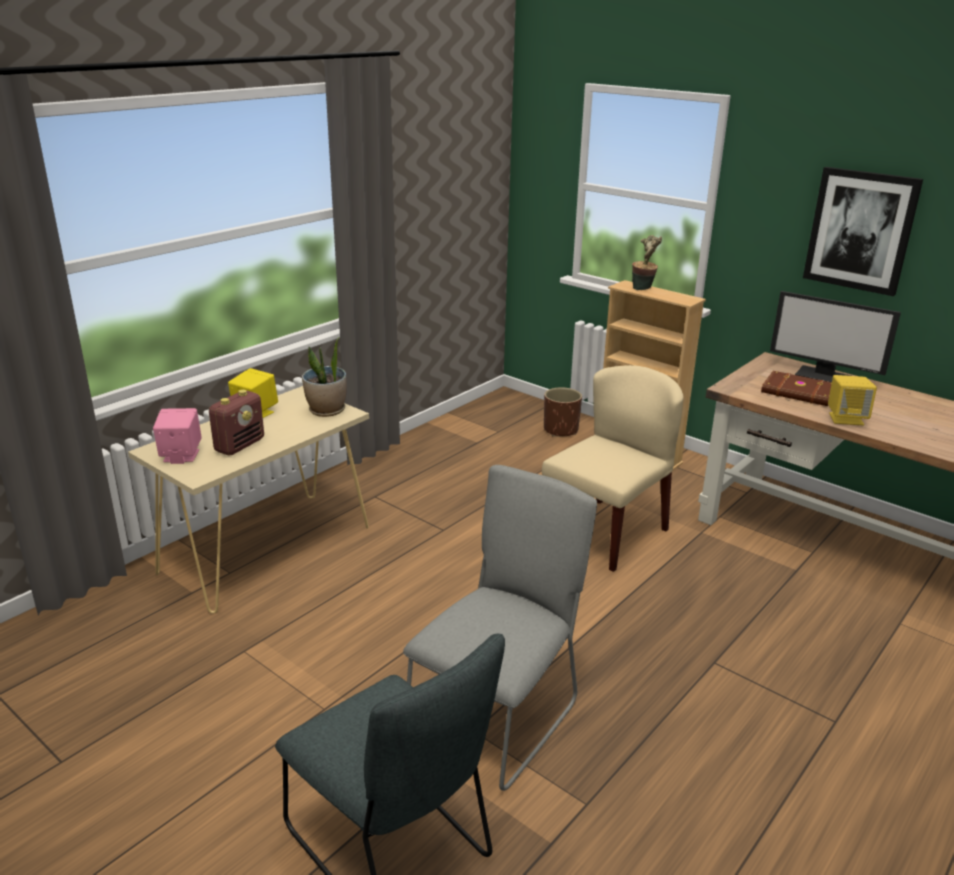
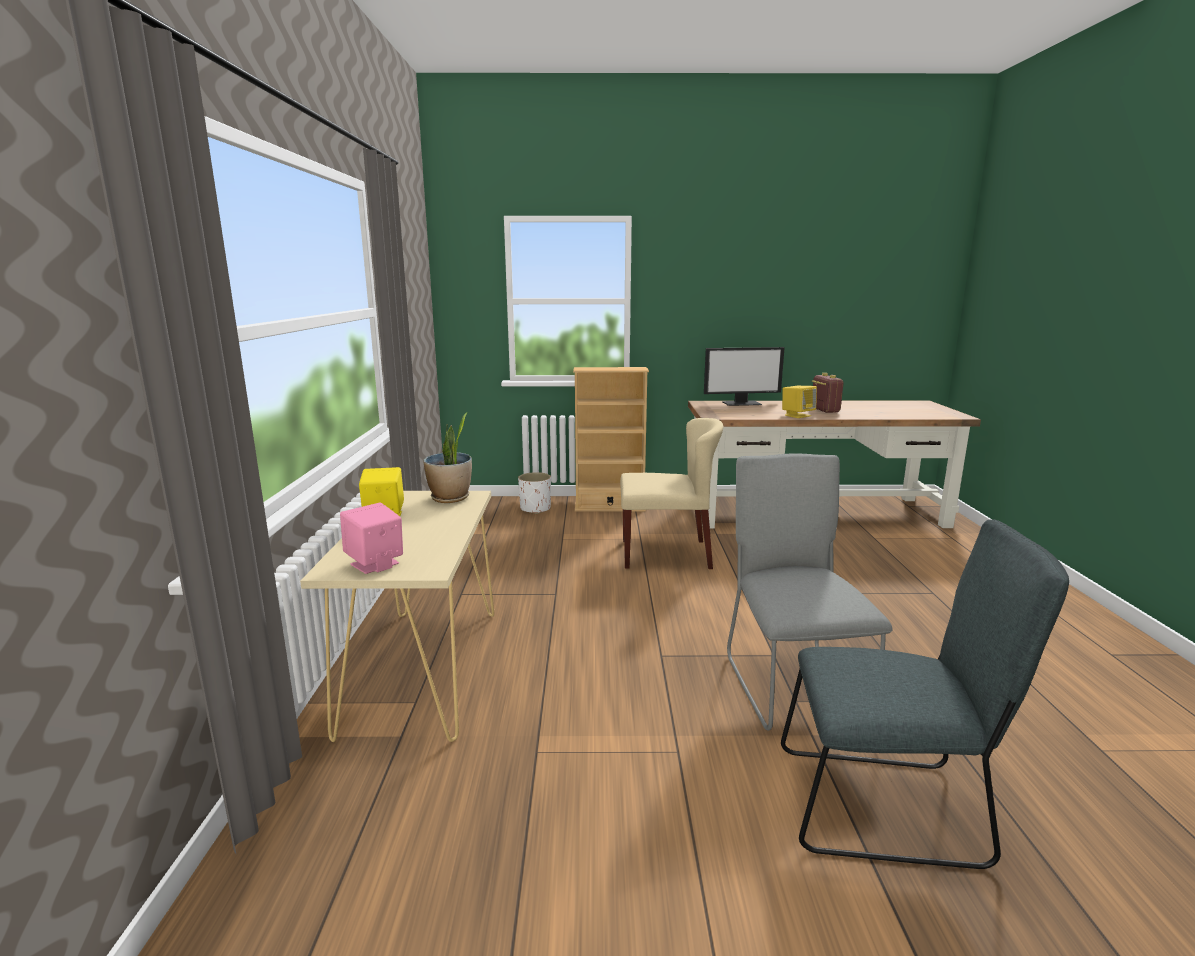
camera: 40 degrees left, 10 degrees down
radio [209,390,264,455] -> radio moved to [812,373,843,413]
beige chair [542,365,684,572] -> beige chair turned 90 degrees clockwise [620,418,723,569]
brown planter [544,387,582,437] -> white planter [518,472,551,514]
potted plant [632,235,662,290] -> none
brown book [761,371,832,406] -> none
picture [803,167,923,296] -> none

